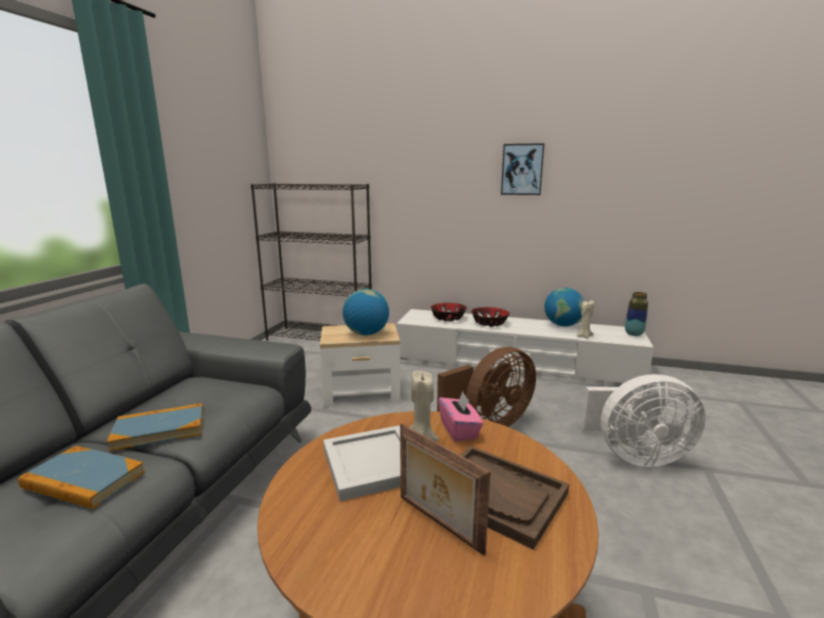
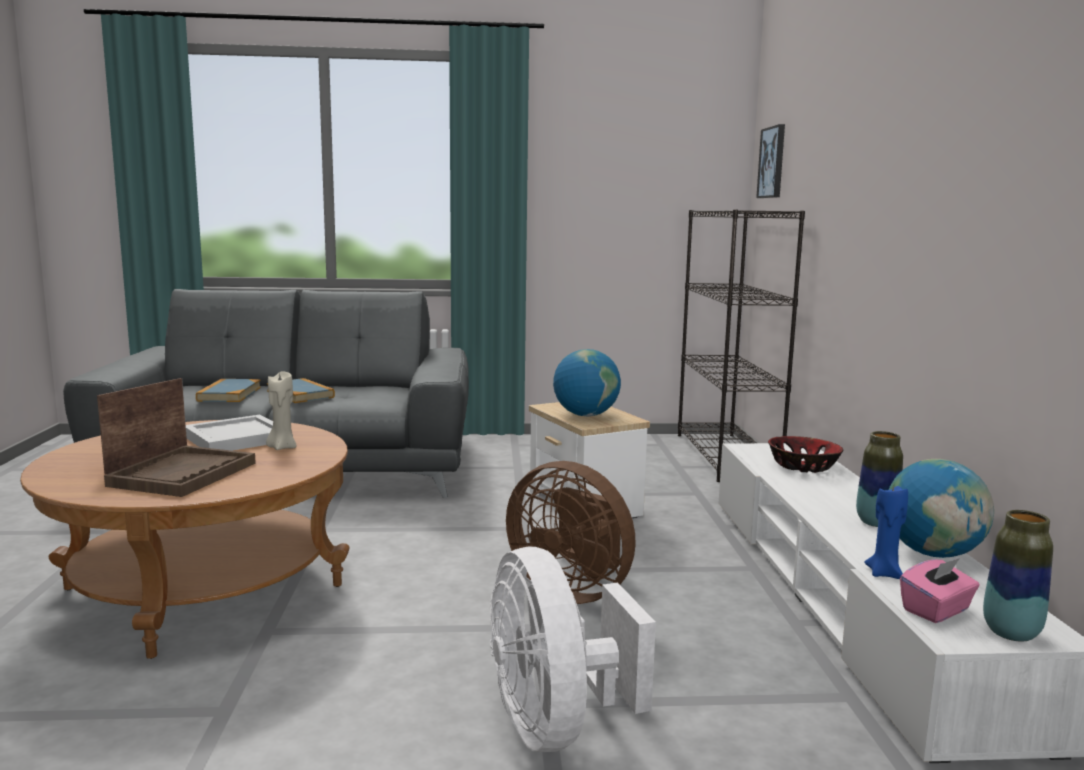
camera: 70 degrees right, 5 degrees down
pink tissue box [438,391,483,442] -> pink tissue box moved to [900,558,980,623]
bowl [471,307,510,327] -> none
picture [501,143,544,195] -> picture moved to [756,124,785,198]
beige candle [576,300,594,339] -> blue candle [864,484,908,579]
none -> vase [856,431,903,527]

